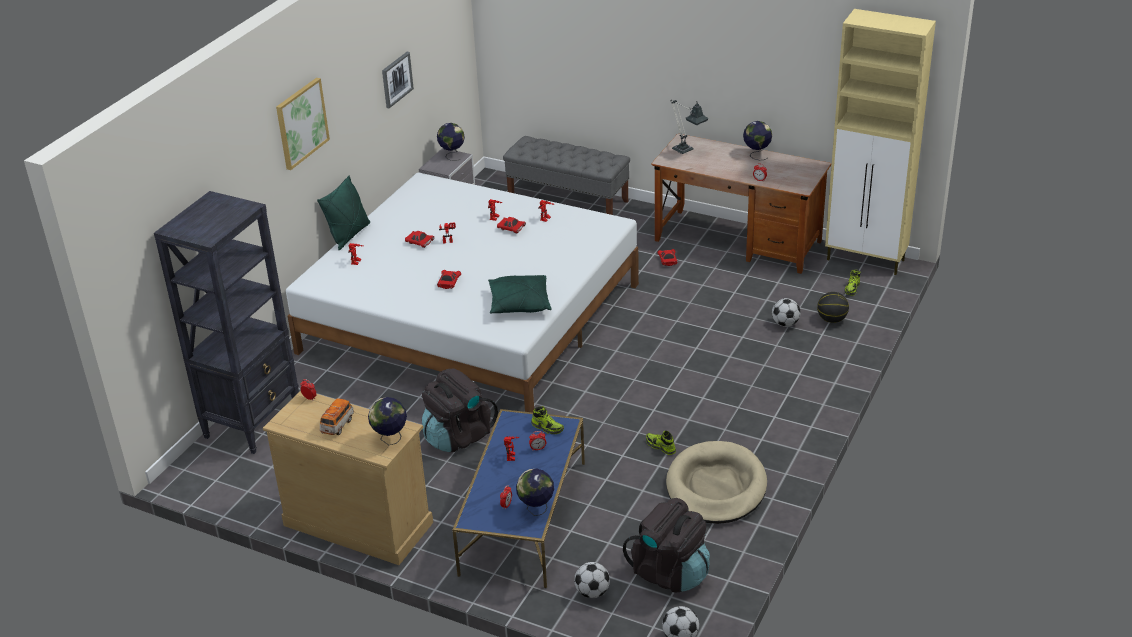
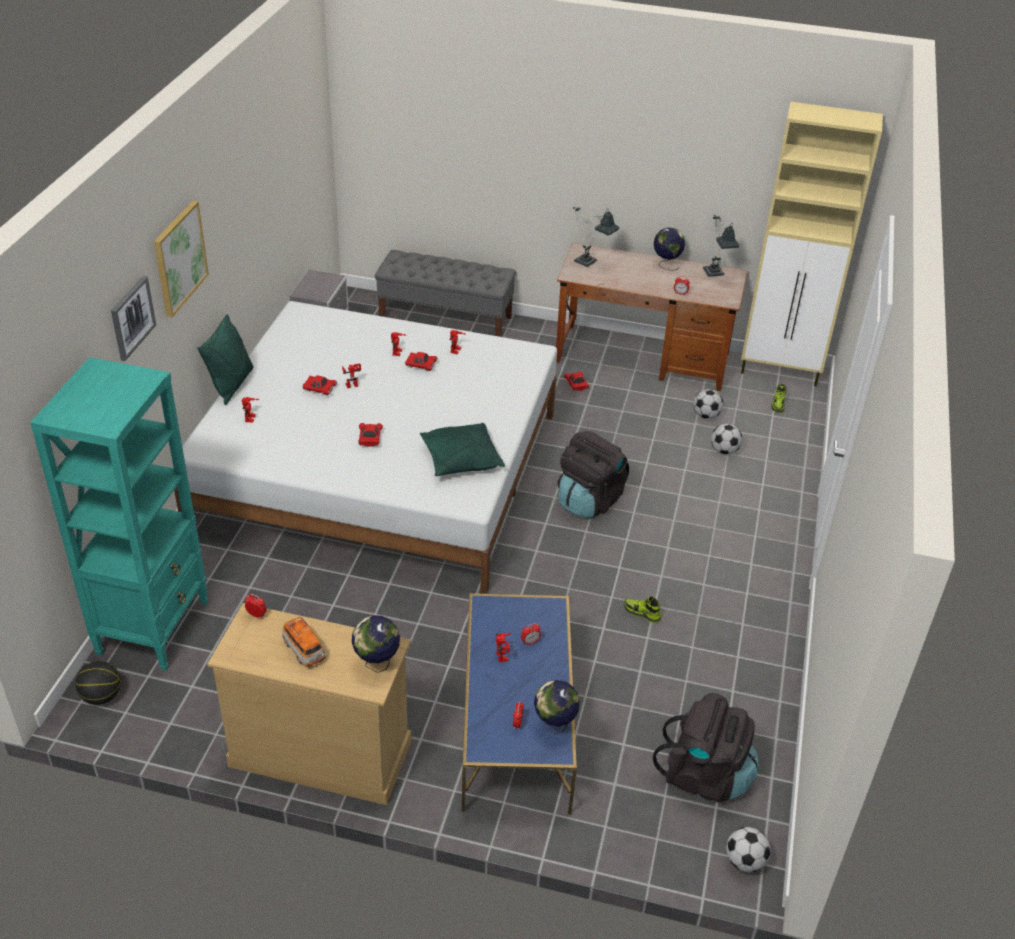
camera: 15 degrees left, 5 degrees up
black bookcase [154,191,299,454] -> turquoise bookcase [30,357,208,671]
toy car [320,398,354,435] -> toy car turned 135 degrees clockwise [282,617,326,667]
picture [382,52,414,108] -> picture moved to [111,275,156,361]
black backpack [422,369,498,452] -> black backpack moved to [557,431,629,518]
globe [437,123,465,161] -> none
shoe [531,406,564,434] -> none
football [574,562,610,598] -> football moved to [693,389,723,419]
beige dog bed [666,441,767,524] -> none
basketball [817,292,849,323] -> basketball moved to [75,661,121,705]
none -> table lamp [703,215,739,277]

